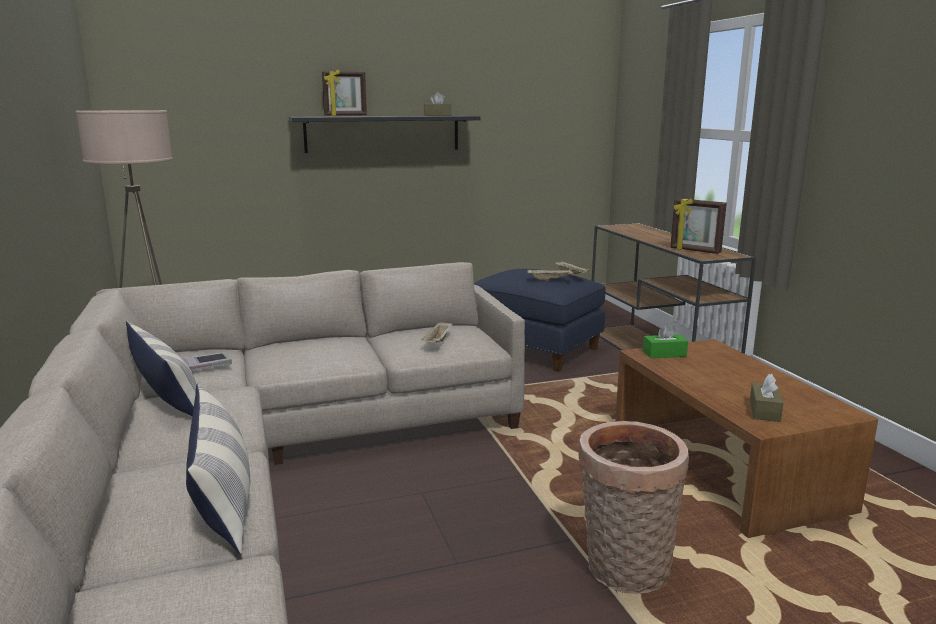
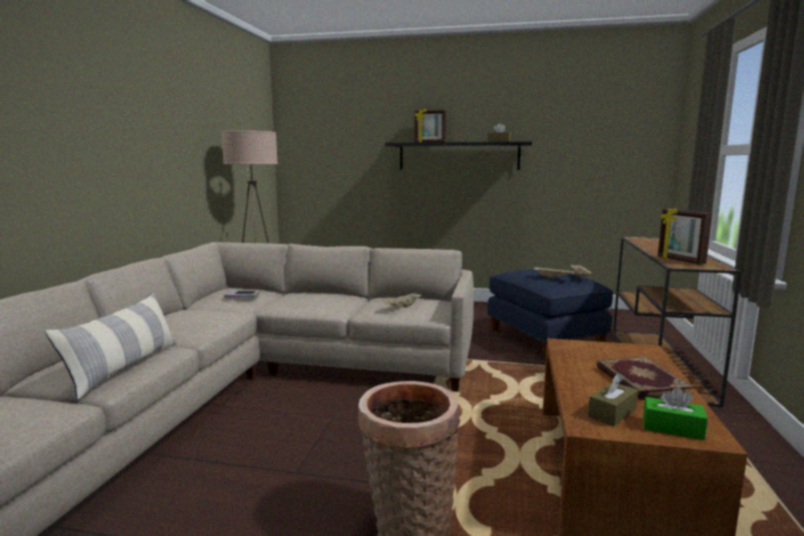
camera: 30 degrees right, 5 degrees down
pillow [126,321,196,416] -> none
green tissue box [643,323,688,358] -> green tissue box moved to [643,387,708,440]
none -> book [597,357,694,400]

